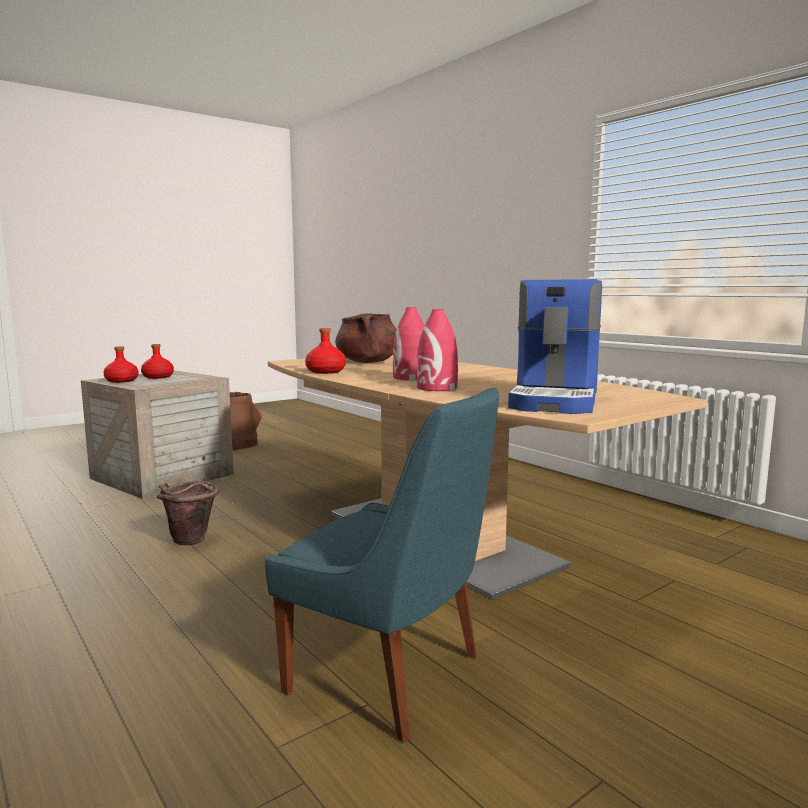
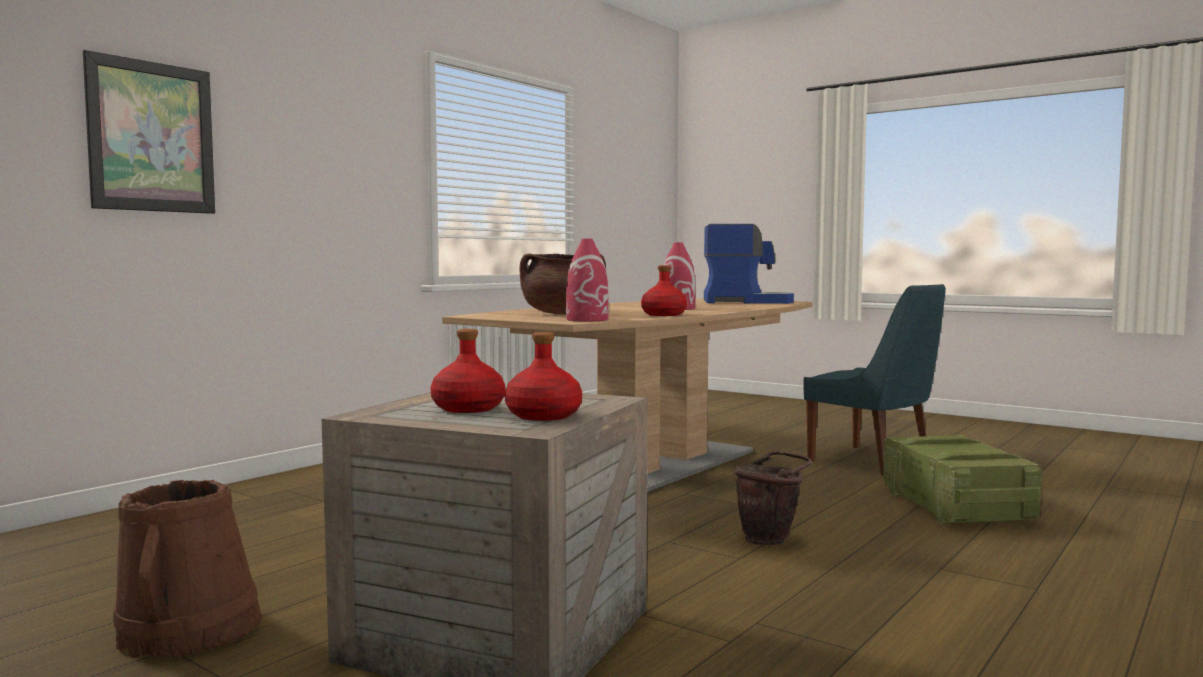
camera: 105 degrees left, 5 degrees down
blue chair [265,387,499,743] -> blue chair turned 120 degrees clockwise [803,284,946,476]
red vase [417,309,458,391] -> red vase moved to [566,239,609,321]
none -> picture [83,50,215,214]
none -> crate [883,435,1042,524]

